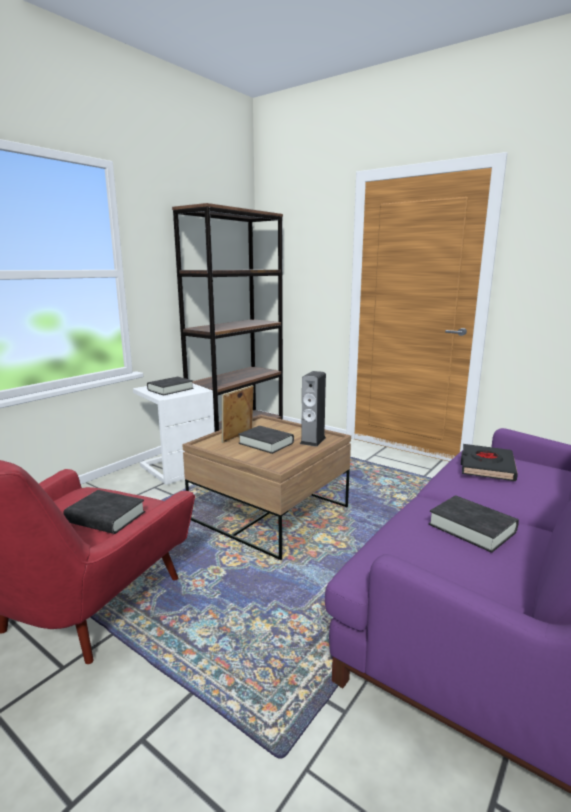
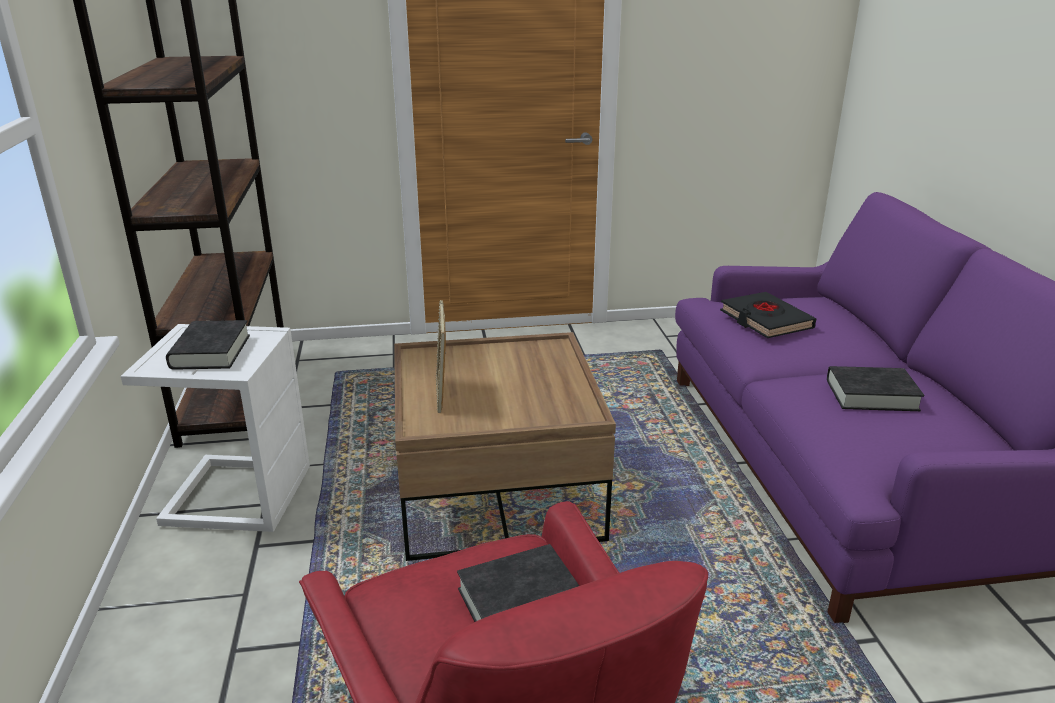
camera: 45 degrees left, 10 degrees up
black book [238,426,294,454] -> none
speaker [300,371,326,447] -> none

